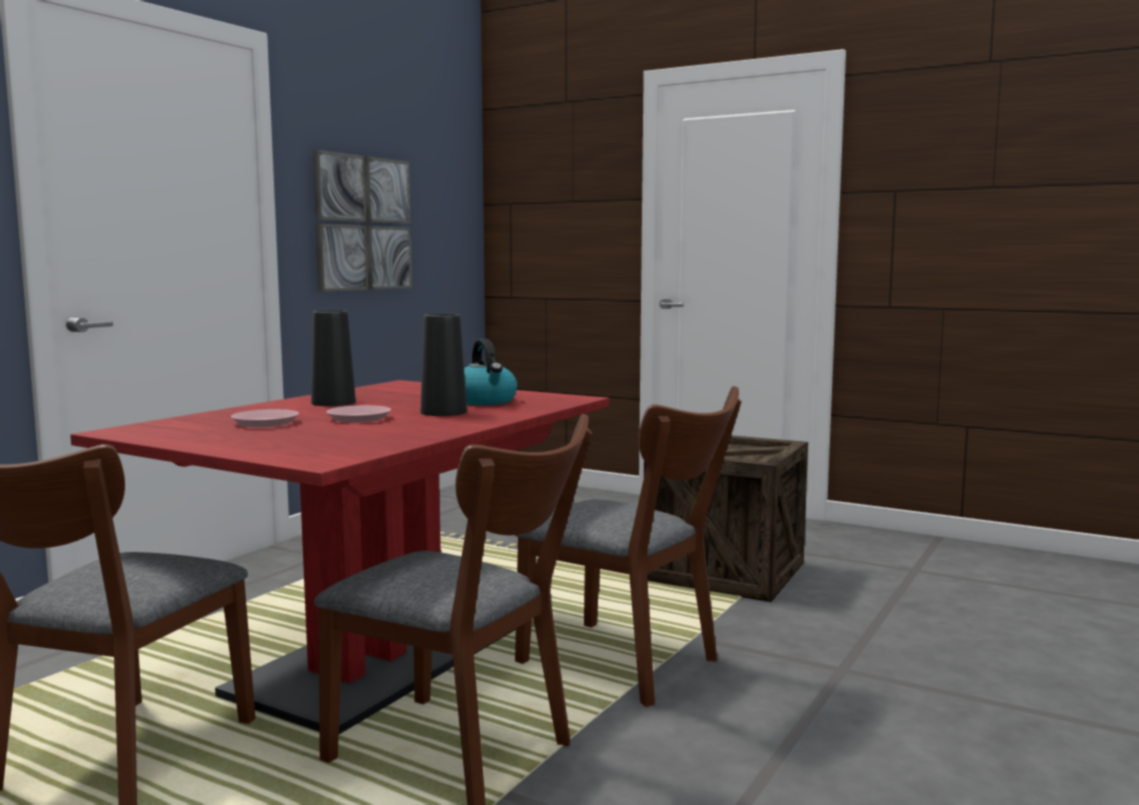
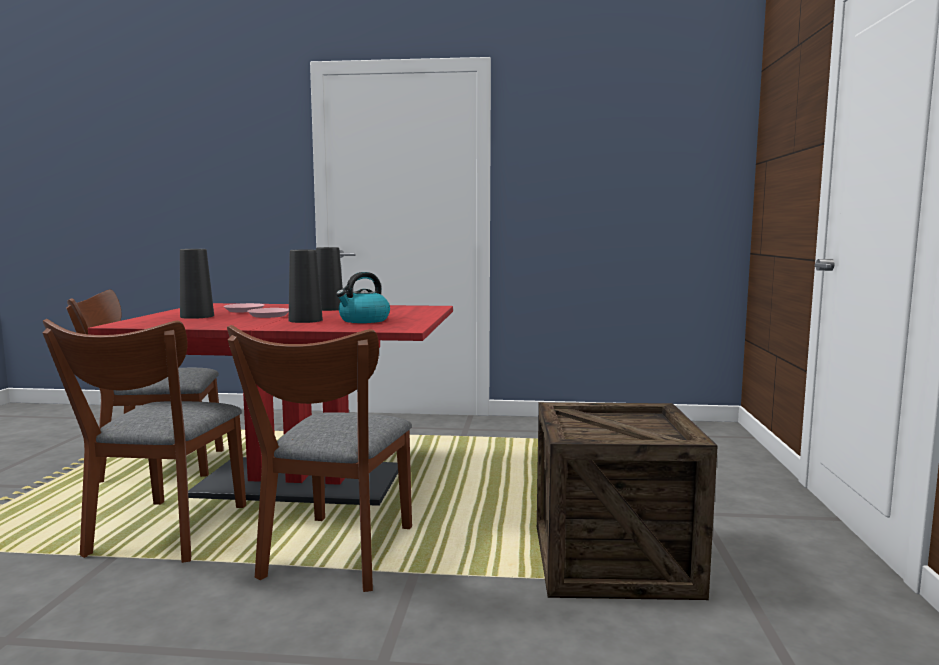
camera: 65 degrees right, 0 degrees up
picture [312,150,412,292] -> none
none -> black vase [180,249,214,319]

